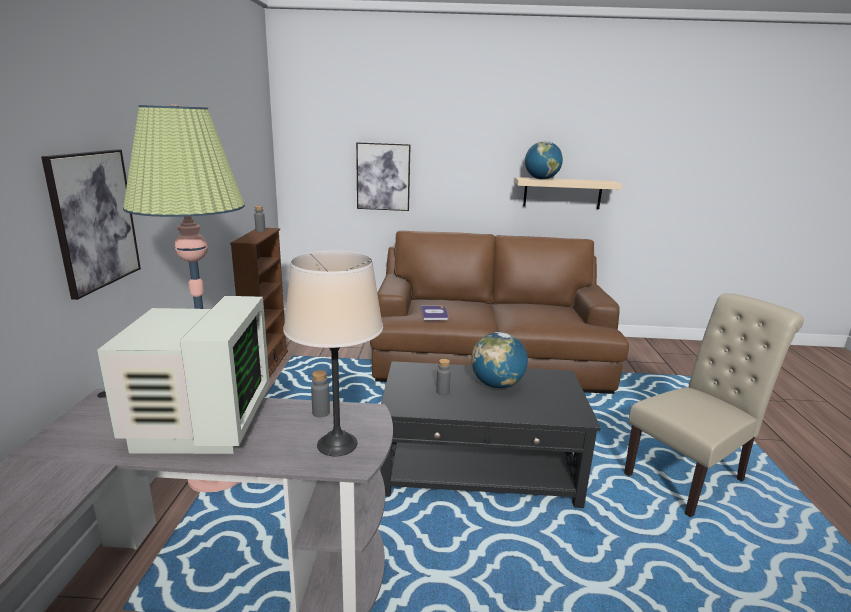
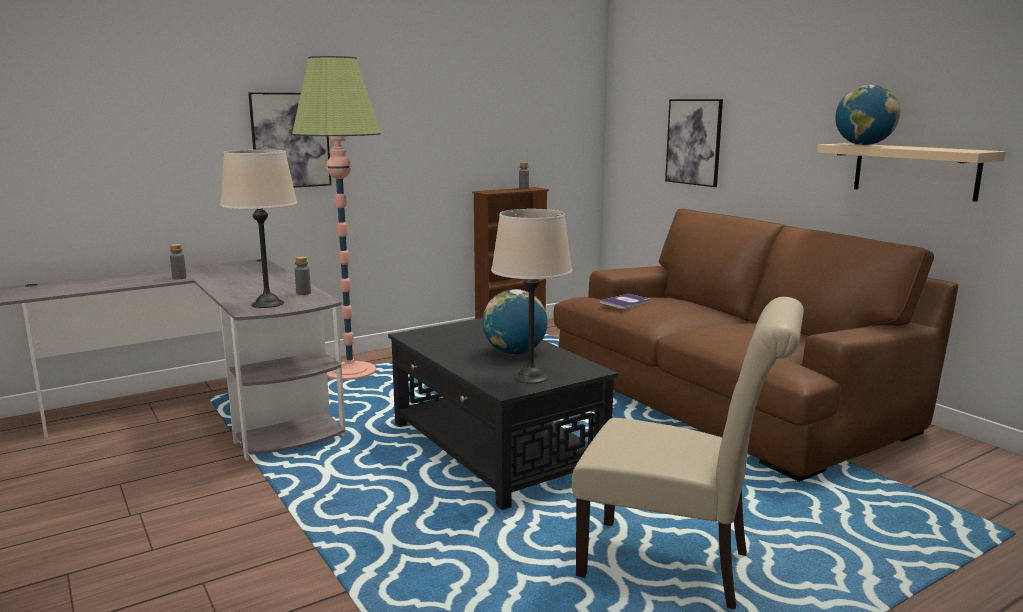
camera: 55 degrees right, 5 degrees down
monitor [97,296,270,454] -> none
grey bottle [436,359,451,395] -> grey bottle moved to [170,244,186,279]
none -> beige table lamp [491,209,572,384]

